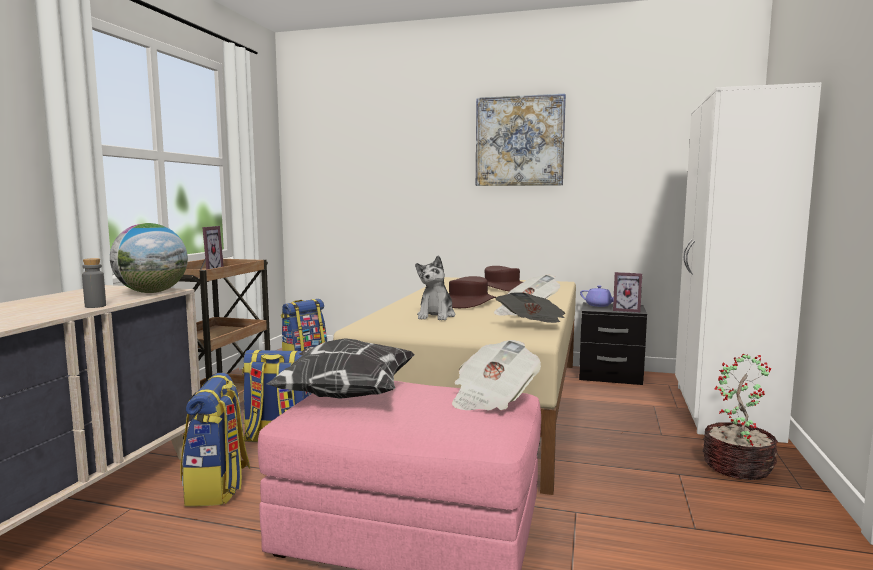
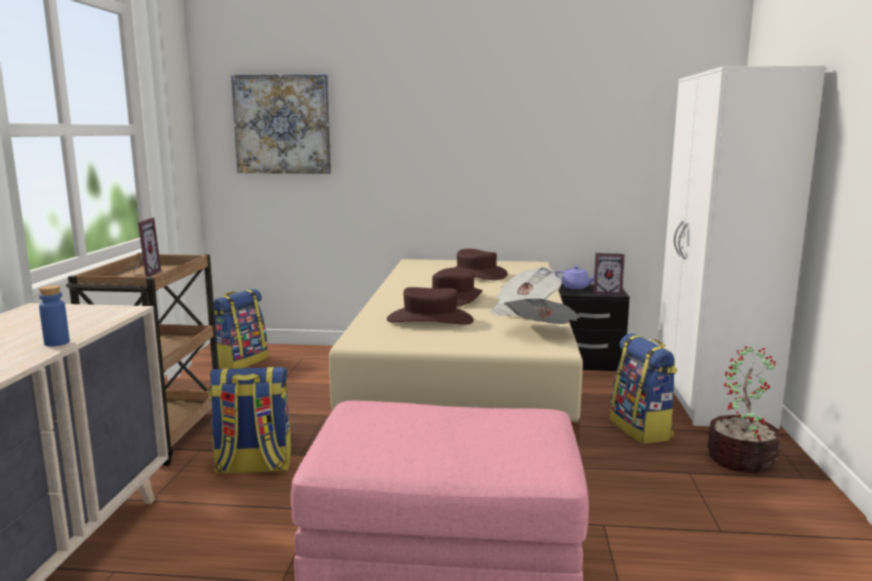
camera: 10 degrees left, 5 degrees up
grey bottle [82,258,106,308] -> blue bottle [39,285,70,347]
globe [110,223,188,293] -> none
backpack [181,373,250,507] -> backpack moved to [610,333,677,444]
pillow [266,338,415,399] -> none
plush toy [415,256,455,320] -> brown hat [387,287,474,325]
newspaper [452,340,541,410] -> none
picture [476,94,566,186] -> picture moved to [231,74,331,174]

